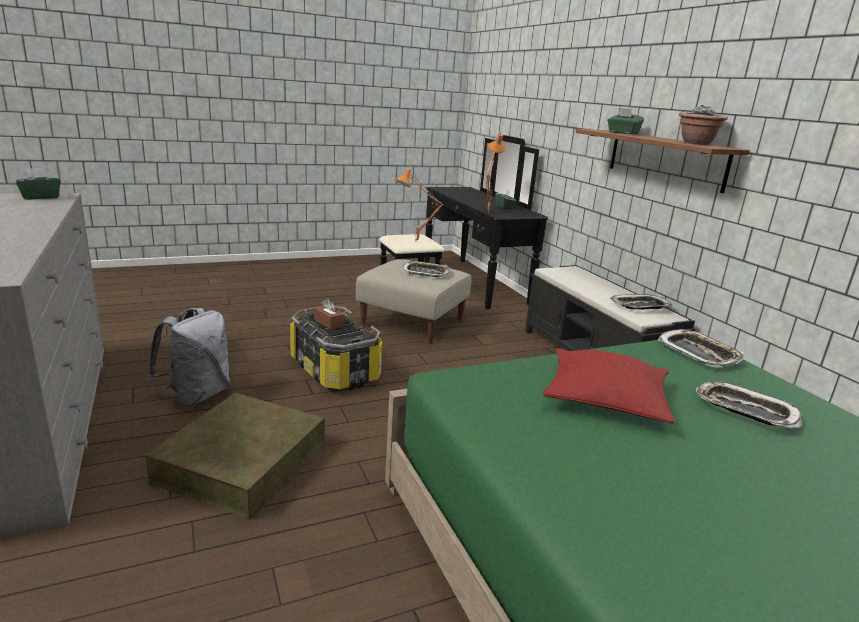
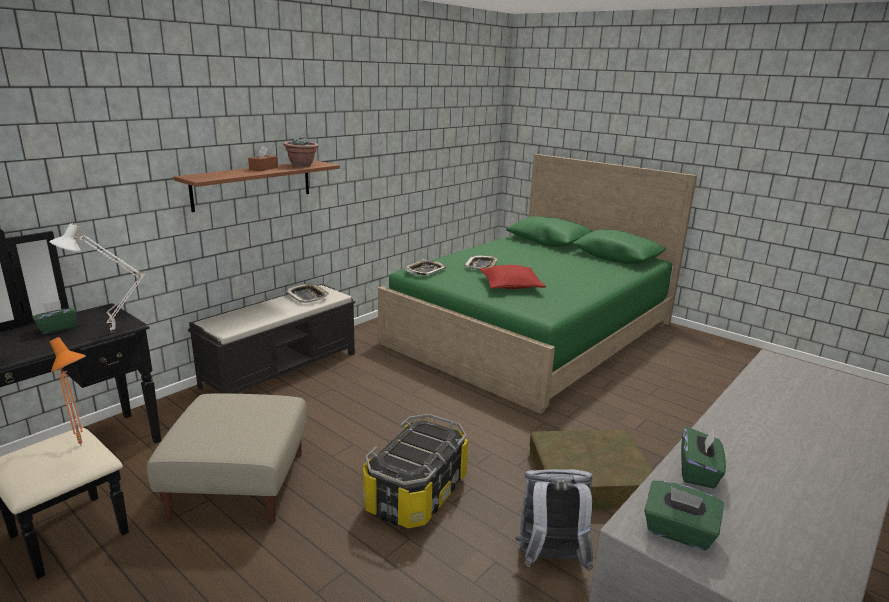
camera: 115 degrees left, 0 degrees up
brown tissue box [314,299,345,330] -> brown tissue box moved to [248,145,278,171]
tray [402,261,450,277] -> none
orange table lamp [486,133,505,213] -> white table lamp [50,223,145,333]
green tissue box [608,108,644,134] -> green tissue box moved to [681,426,726,488]

